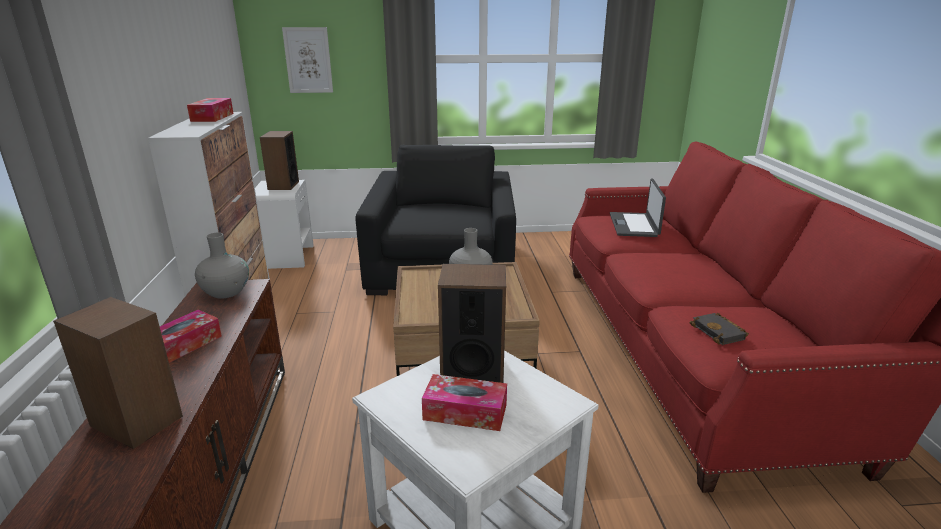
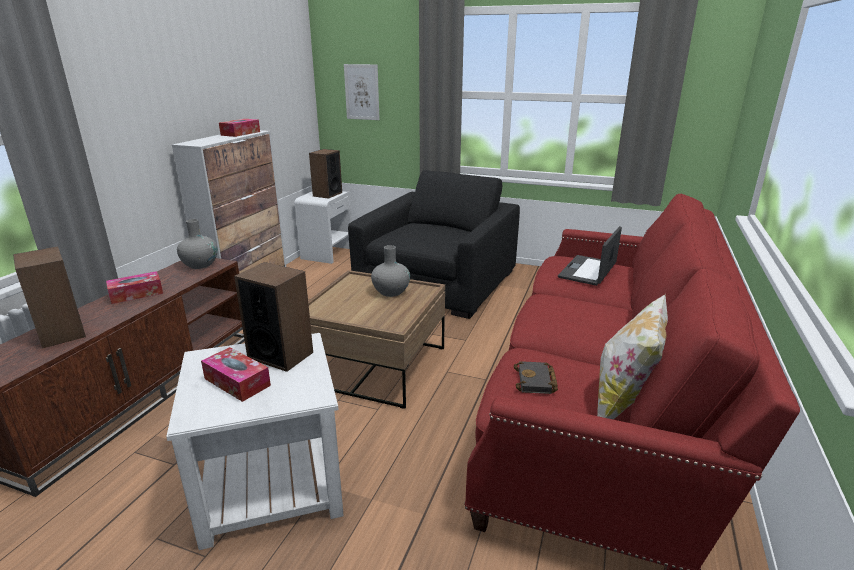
camera: 25 degrees right, 0 degrees up
none -> pillow [597,294,668,420]

